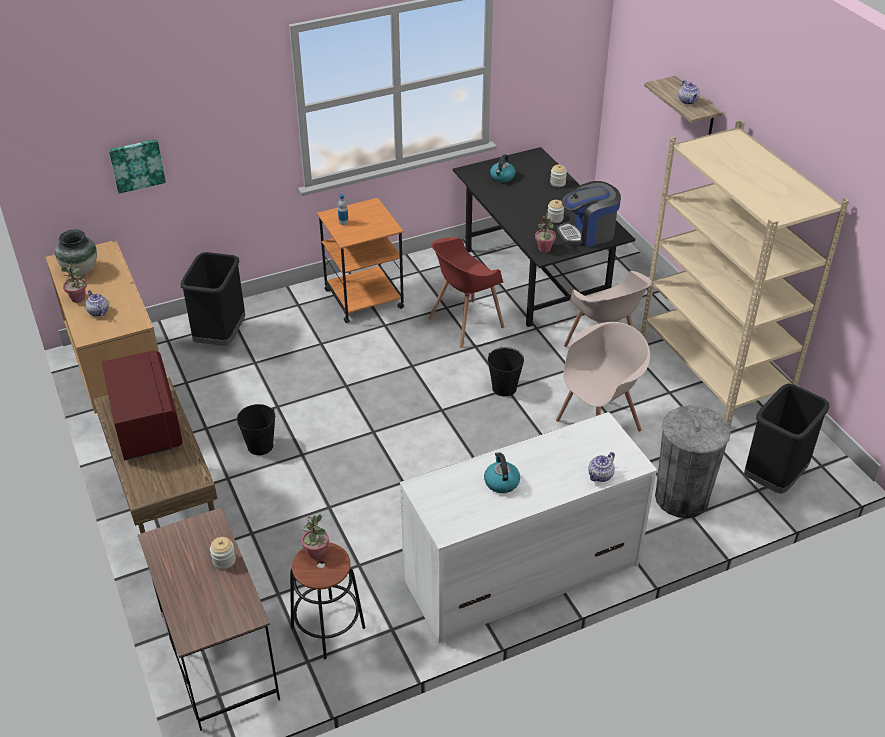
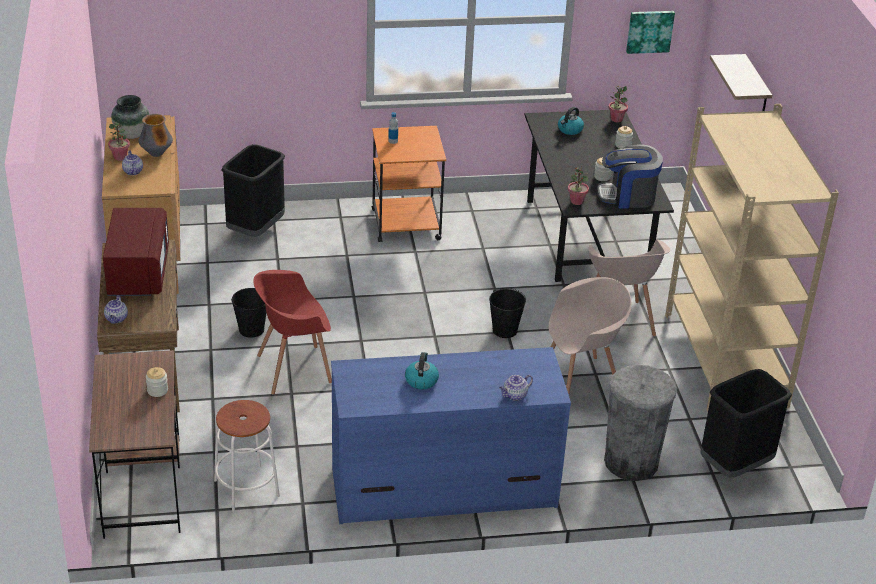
camera: 15 degrees right, 5 degrees down
picture [109,139,166,194] -> picture moved to [626,11,675,54]
black stool [290,542,365,659] -> white stool [214,400,280,512]
potted plant [301,514,329,559] -> potted plant moved to [609,86,628,122]
white dresser [400,412,657,643] -> blue dresser [331,347,571,524]
red chair [429,237,504,348] -> red chair moved to [253,270,332,395]
teapot [678,80,700,105] -> teapot moved to [104,295,128,324]
none -> vase [138,114,173,157]

